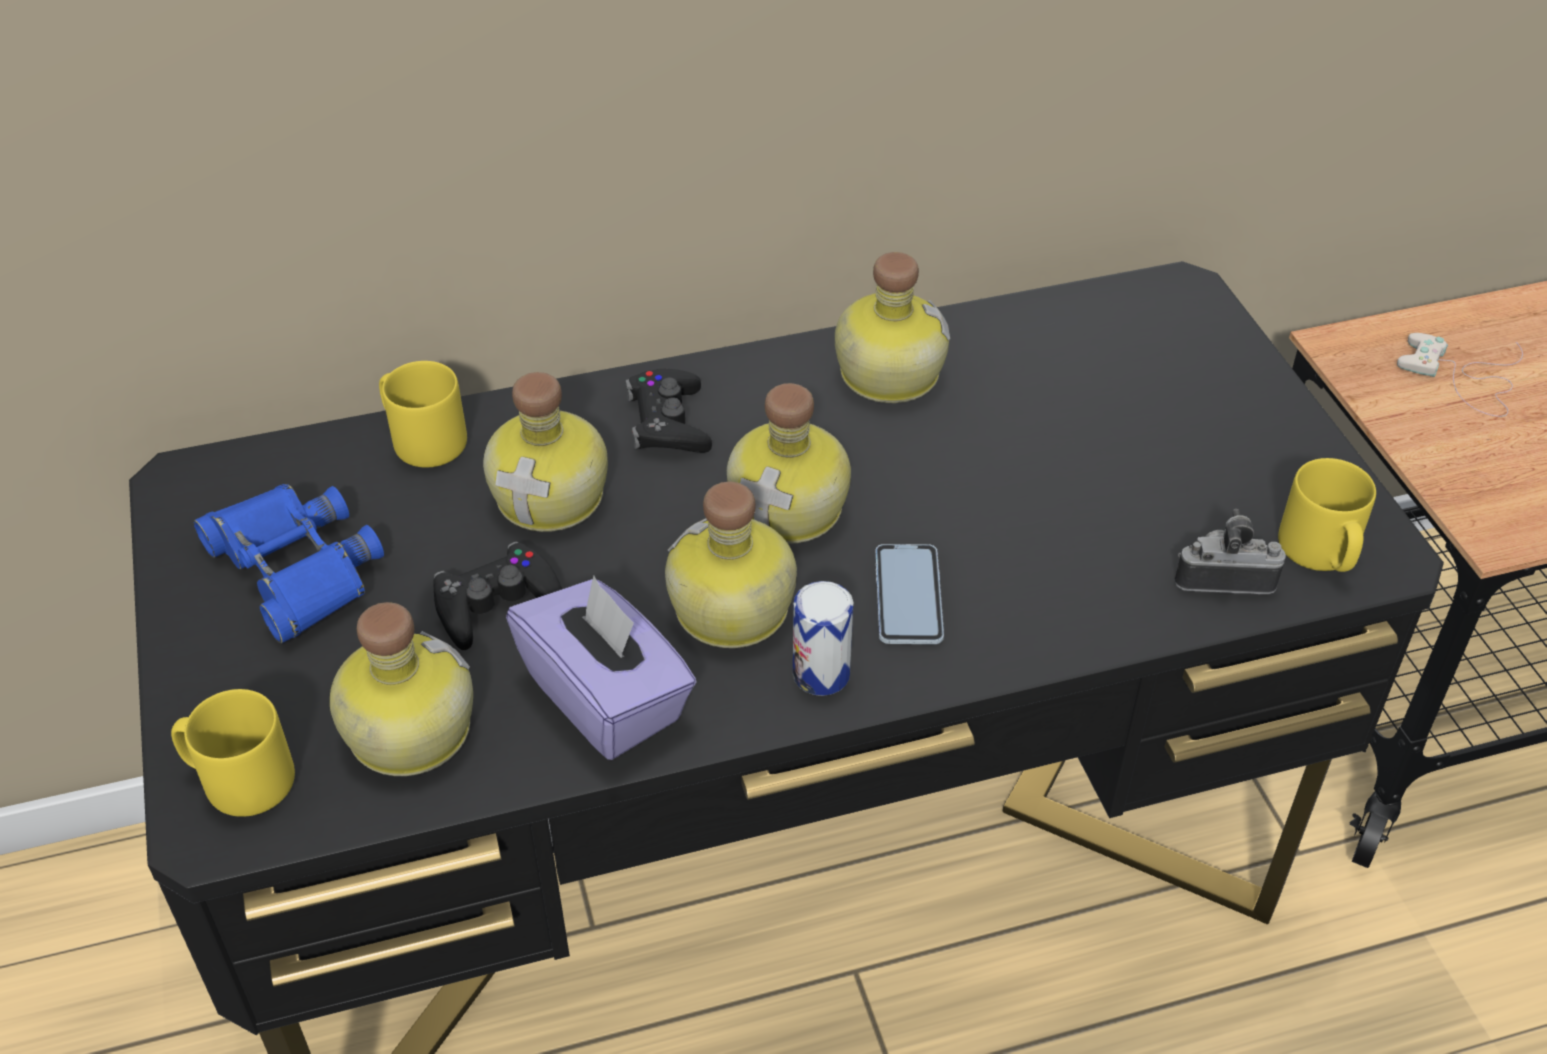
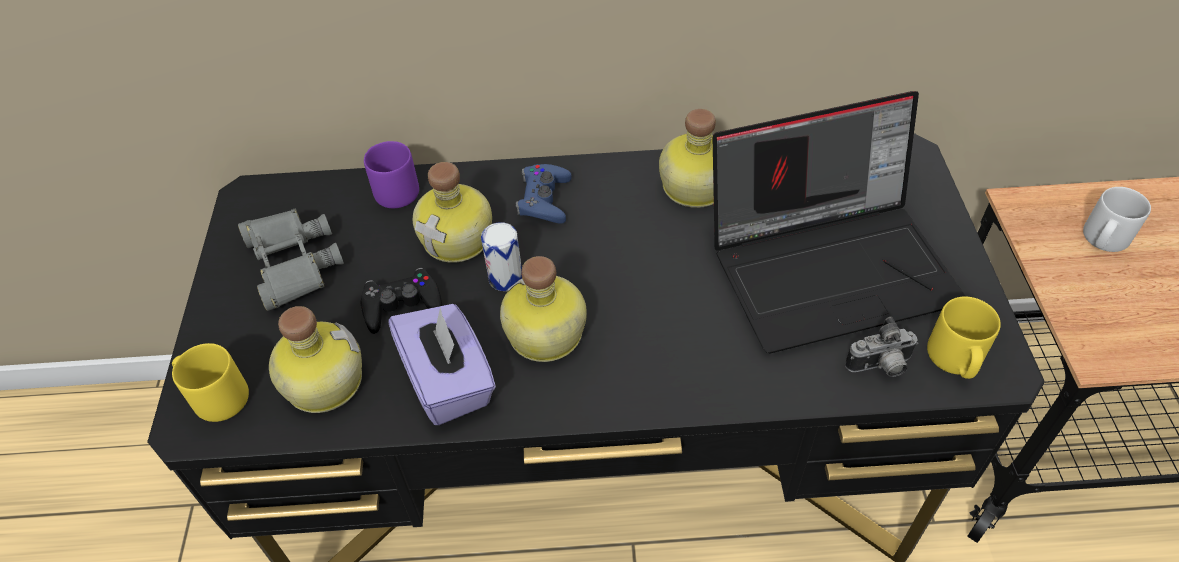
camera: 15 degrees right, 5 degrees up
blue binoculars [194,484,384,643] -> grey binoculars [238,209,344,311]
yellow mug [379,361,467,468] -> purple mug [364,141,419,208]
black game controller [625,369,712,453] -> blue game controller [516,164,572,224]
bottle [727,383,851,544] -> none
can [793,581,854,696] -> can moved to [481,222,522,291]
phone [875,544,944,644] -> none
camera [1174,509,1286,594] -> camera turned 150 degrees clockwise [845,317,918,377]
white game controller [1397,333,1523,417] -> grey mug [1083,187,1151,252]
none -> laptop [713,91,966,353]

